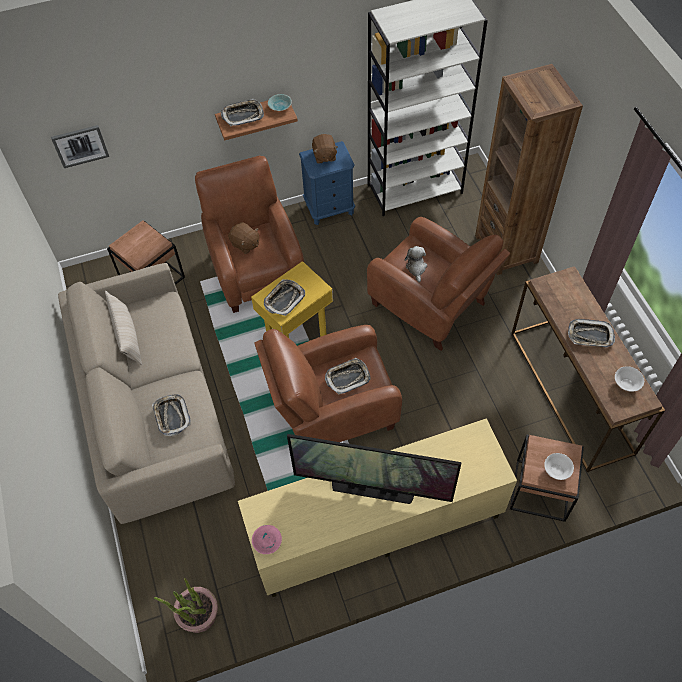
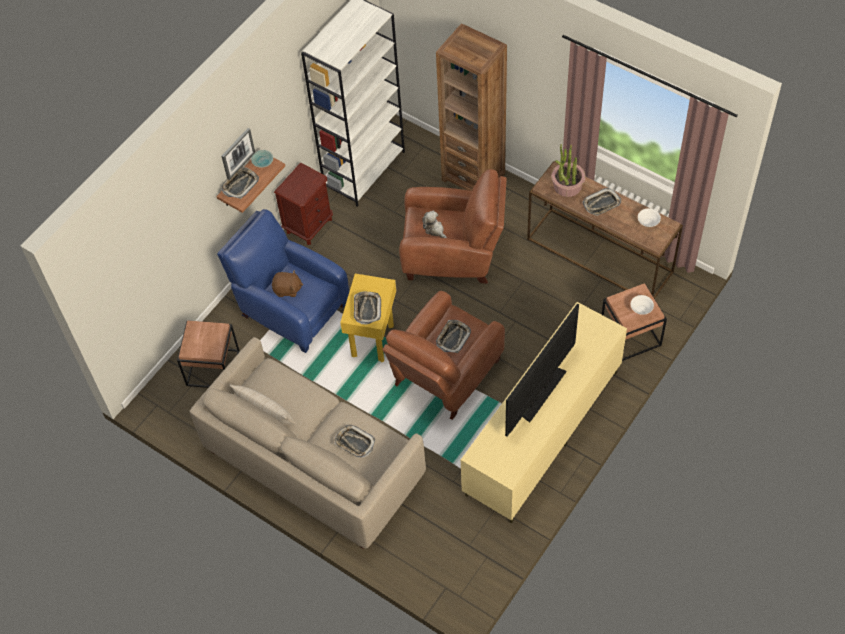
camera: 35 degrees left, 0 degrees up
picture [51,125,109,168] -> picture moved to [221,128,255,180]
potted plant [154,578,218,633] -> potted plant moved to [551,144,586,197]
brown armchair [195,156,304,313] -> blue armchair [217,209,349,353]
pink bowl [252,525,282,554] -> none
television [287,434,462,504] -> television turned 150 degrees clockwise [505,303,579,436]
blue nightstand [299,141,355,225] -> brown nightstand [274,163,333,245]
brown plush toy [312,134,338,164] -> none

